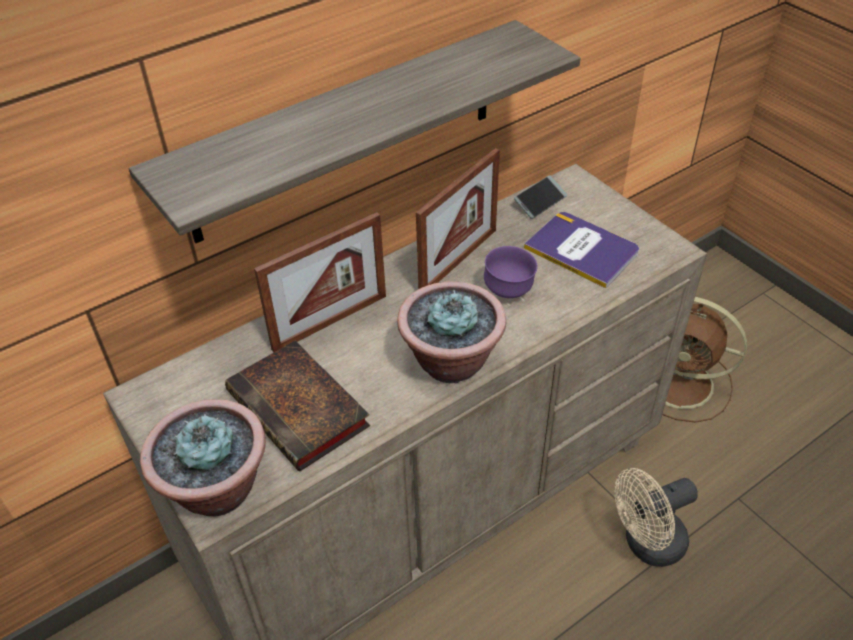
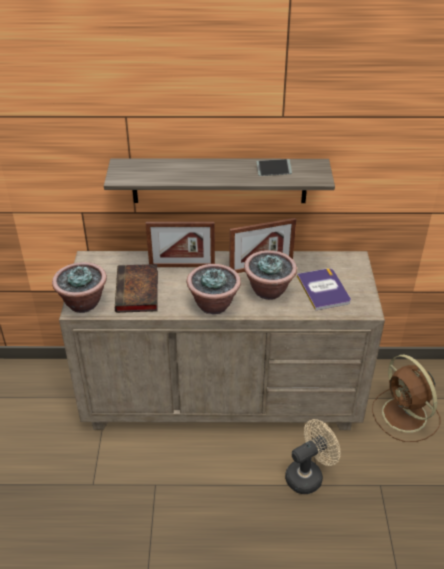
camera: 35 degrees right, 5 degrees down
purple bowl [484,246,537,298] -> potted plant [244,250,297,300]
phone [514,176,567,219] -> phone moved to [257,159,292,176]
beige fan [614,468,698,567] -> beige fan turned 135 degrees clockwise [285,419,341,494]

